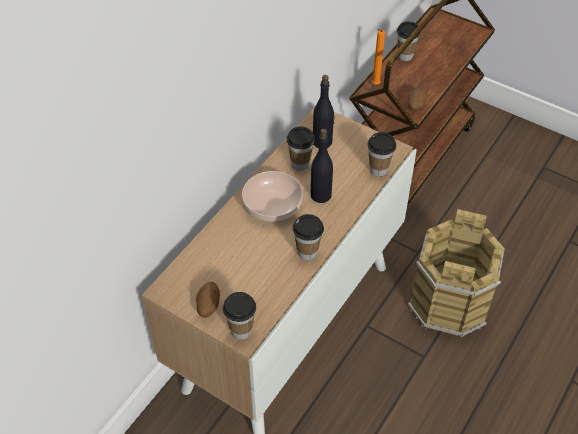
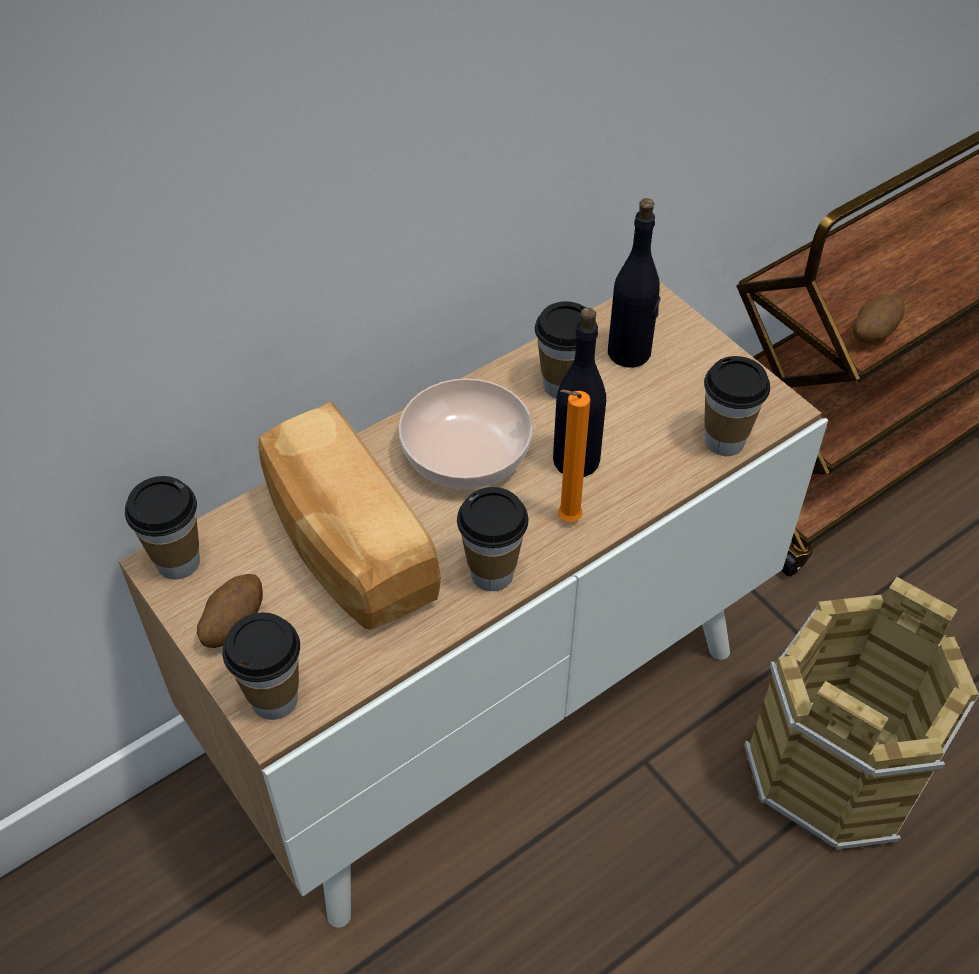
camera: 20 degrees right, 0 degrees up
orange candle [372,29,385,84] -> orange candle moved to [558,390,590,522]
cup [397,21,421,61] -> cup moved to [125,476,200,580]
none -> bread [258,402,441,629]

